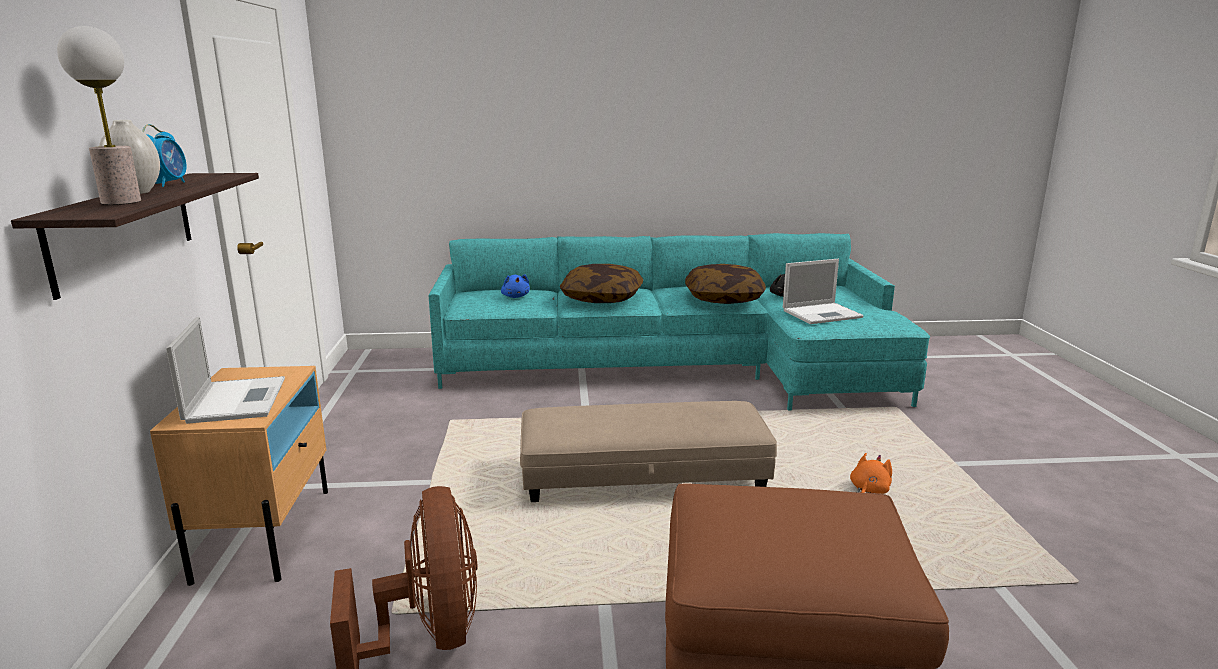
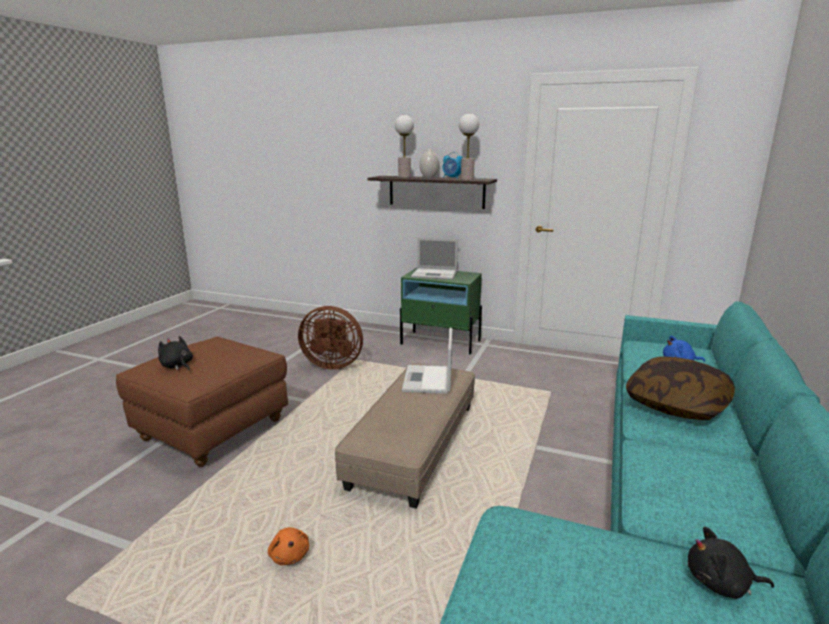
camera: 115 degrees right, 0 degrees up
beige nightstand [150,366,328,586] -> green nightstand [400,267,482,354]
pillow [685,264,766,304] -> none
laptop [783,259,864,324] -> laptop moved to [402,328,452,394]
none -> black plush toy [158,336,193,371]
none -> table lamp [459,114,479,180]

